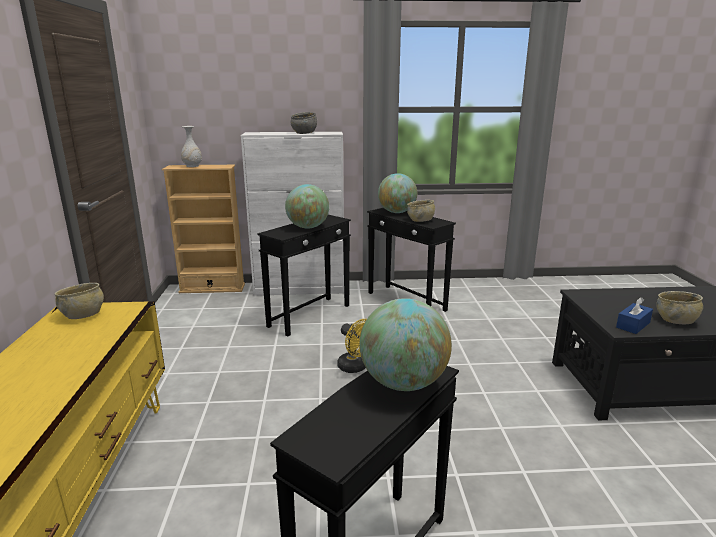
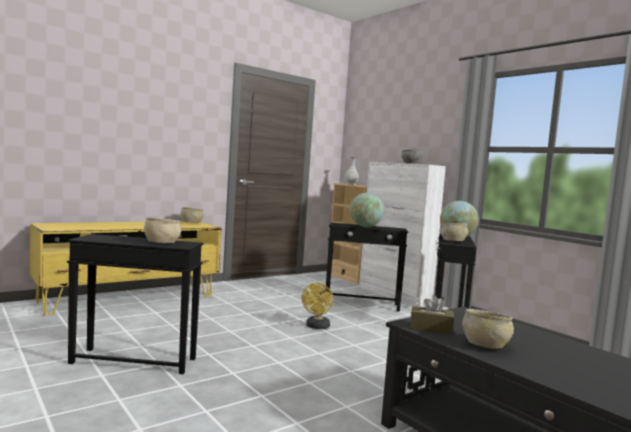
camera: 55 degrees right, 15 degrees down
globe [360,298,452,391] -> beige bowl [144,218,182,243]
blue tissue box [616,297,653,334] -> brown tissue box [410,295,454,335]

